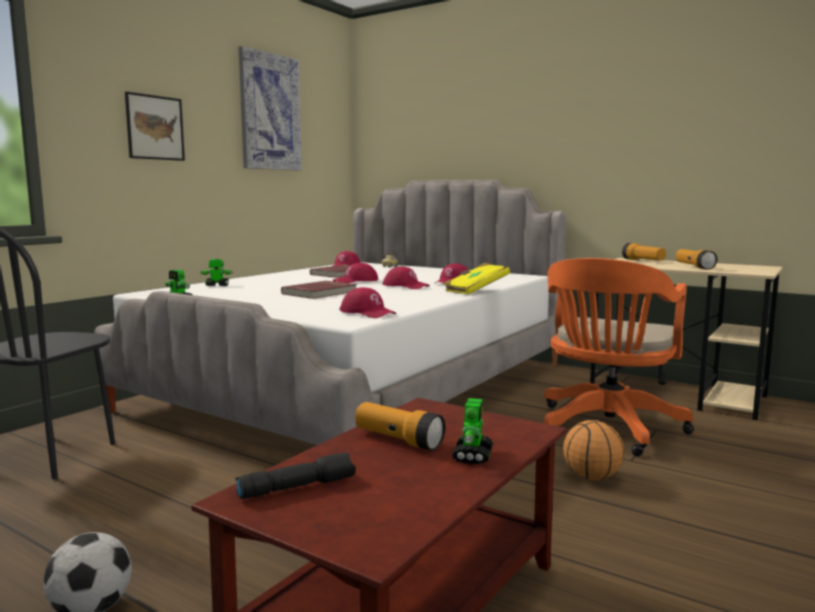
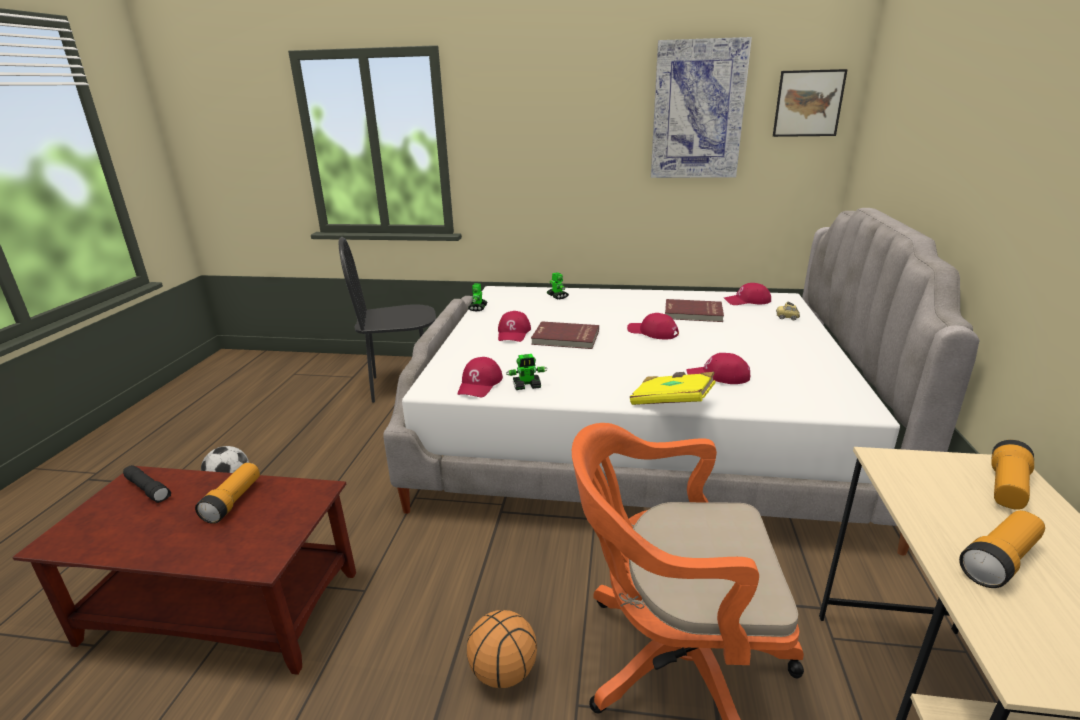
camera: 65 degrees right, 15 degrees up
picture [125,92,185,161] -> picture moved to [773,69,848,137]
red cap [382,266,430,289] -> red cap moved to [498,311,531,342]
toy robot [452,398,494,464] -> toy robot moved to [506,354,548,390]

